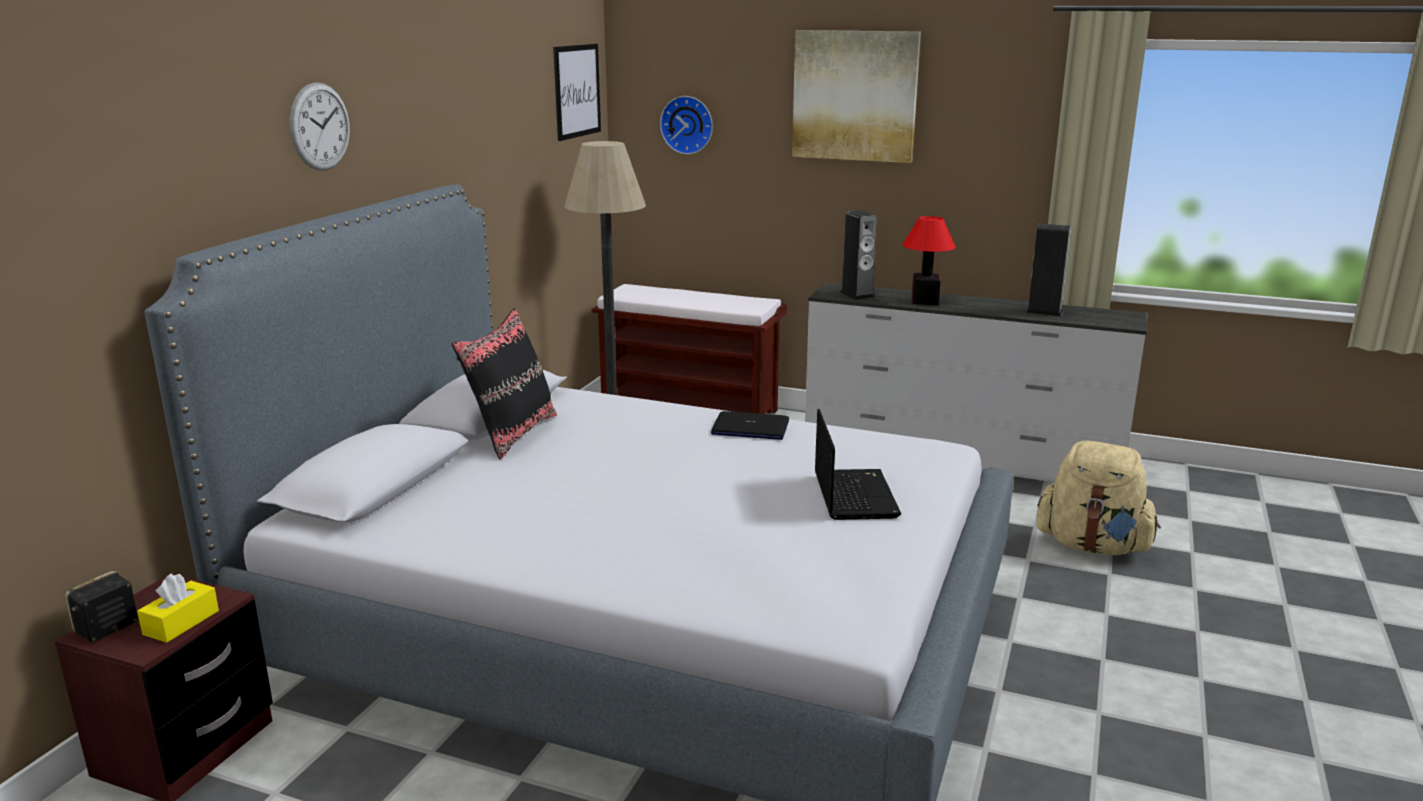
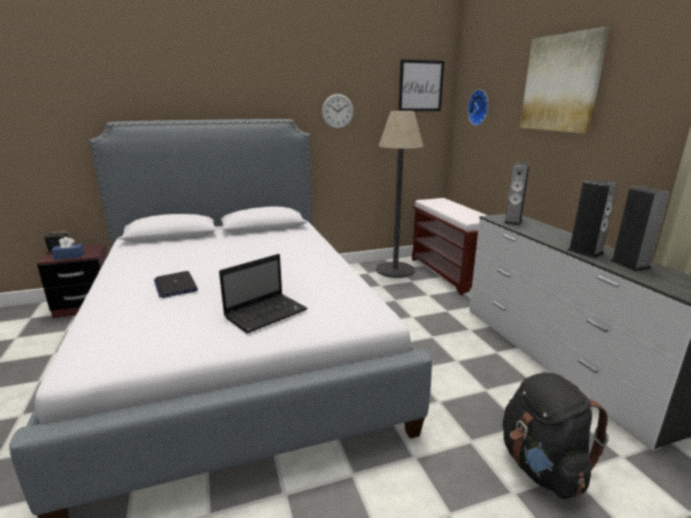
camera: 50 degrees right, 0 degrees up
yellow tissue box [137,573,219,643] -> blue tissue box [51,237,84,260]
wall clock [289,82,350,170] -> wall clock moved to [322,94,354,129]
black pillow [452,308,557,459] -> none
laptop [711,411,789,440] -> laptop moved to [154,271,198,298]
table lamp [903,216,956,305] -> none
beige backpack [1036,441,1161,555] -> black backpack [503,373,609,499]
none -> speaker [568,179,618,258]

